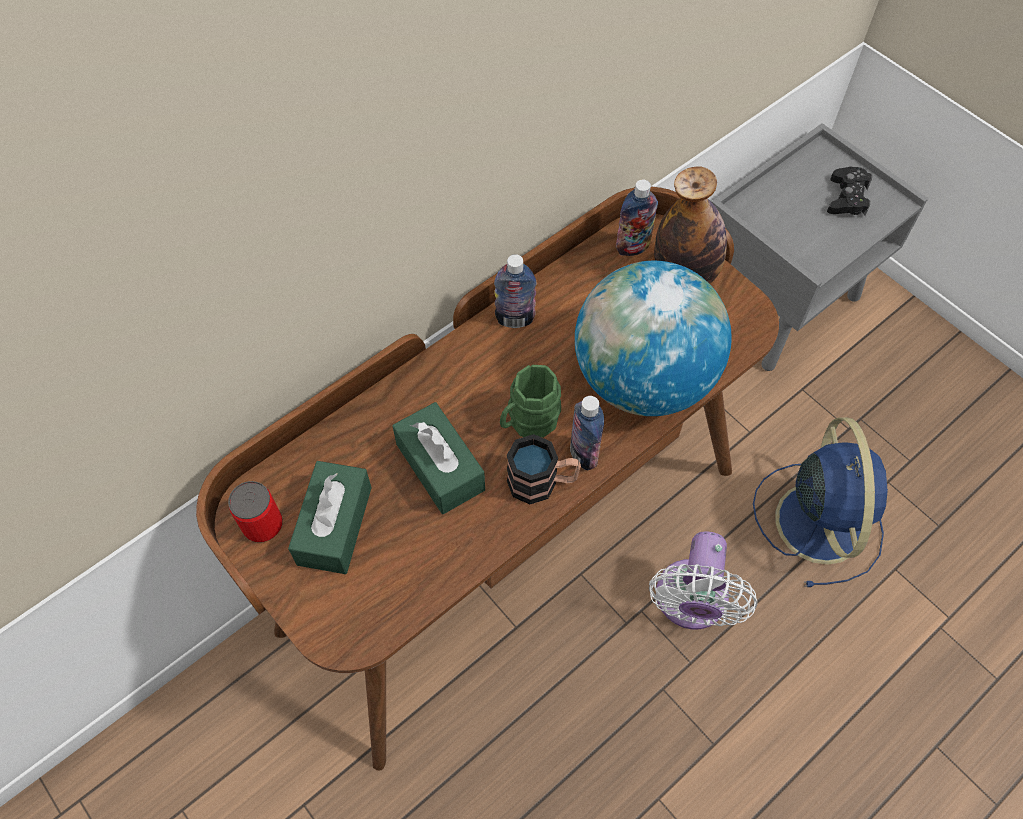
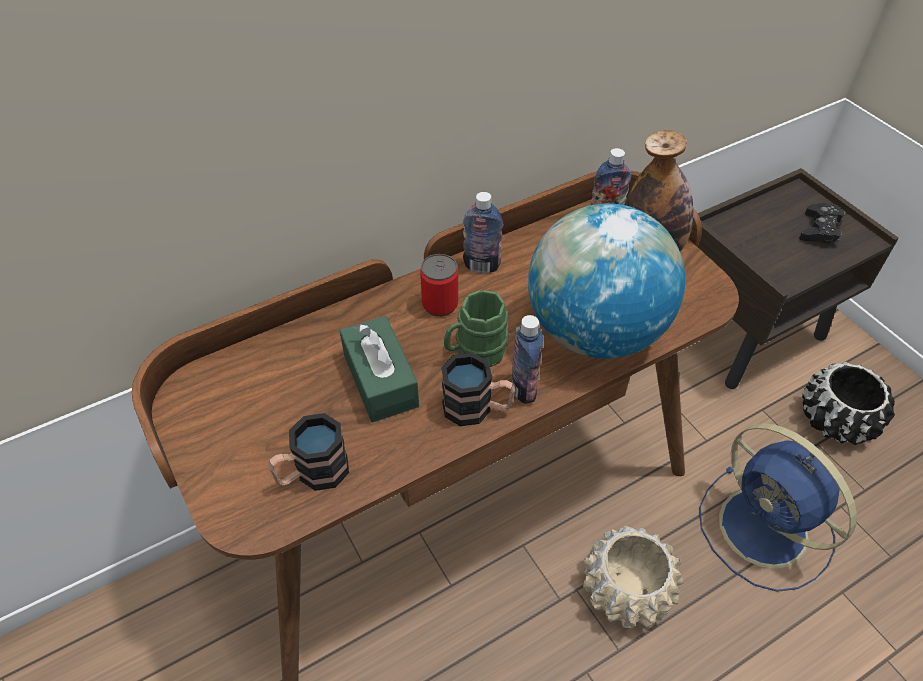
camera: 10 degrees right, 10 degrees down
can [228,481,283,542] -> can moved to [420,254,458,317]
green tissue box [288,461,371,574] -> none
white fan [649,531,757,630] -> beige planter [583,526,684,628]
grey nightstand [711,123,928,371] -> brown nightstand [697,168,899,389]
blue fan [753,418,888,587] -> blue fan turned 135 degrees clockwise [699,423,857,592]
none -> mug [268,413,349,491]
none -> black planter [802,362,895,445]

